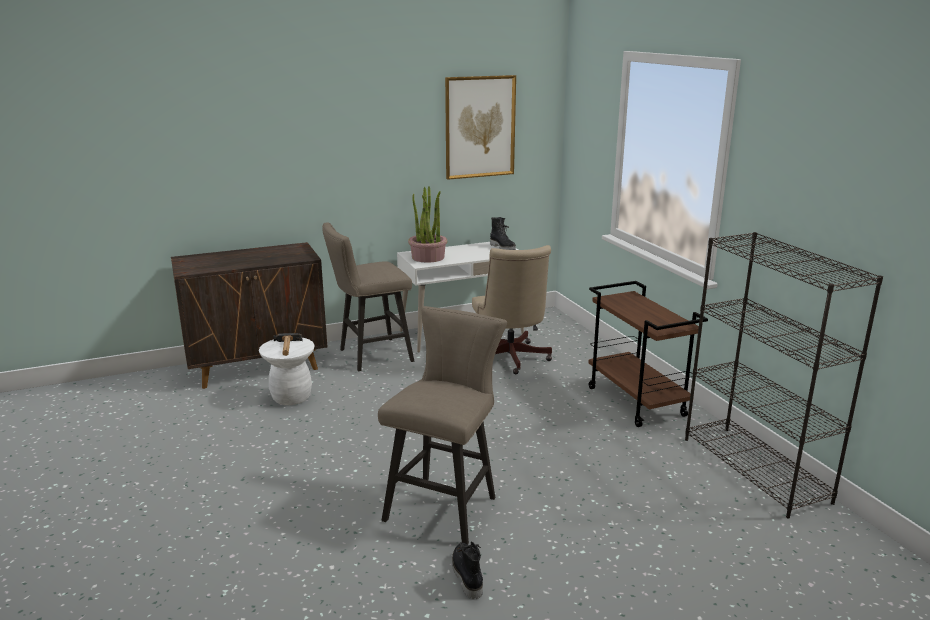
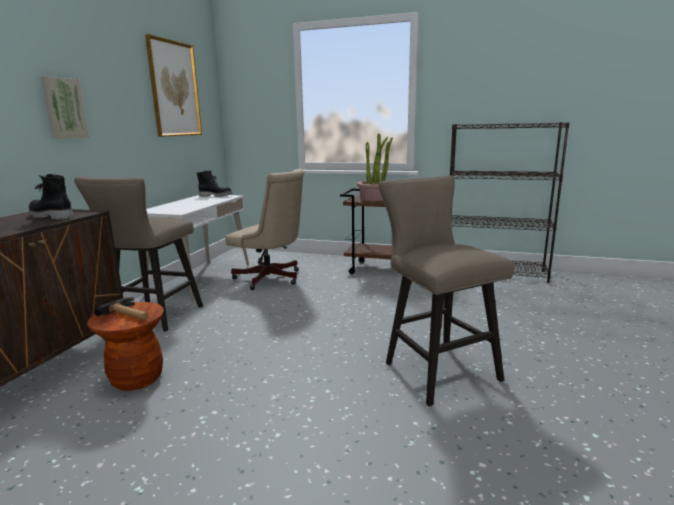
camera: 50 degrees left, 5 degrees down
white stool [259,338,315,405] -> brown stool [87,302,164,391]
potted plant [408,186,447,263] -> potted plant moved to [357,133,393,201]
black boot [452,541,483,599] -> black boot moved to [28,174,73,220]
none -> picture [41,76,89,139]

